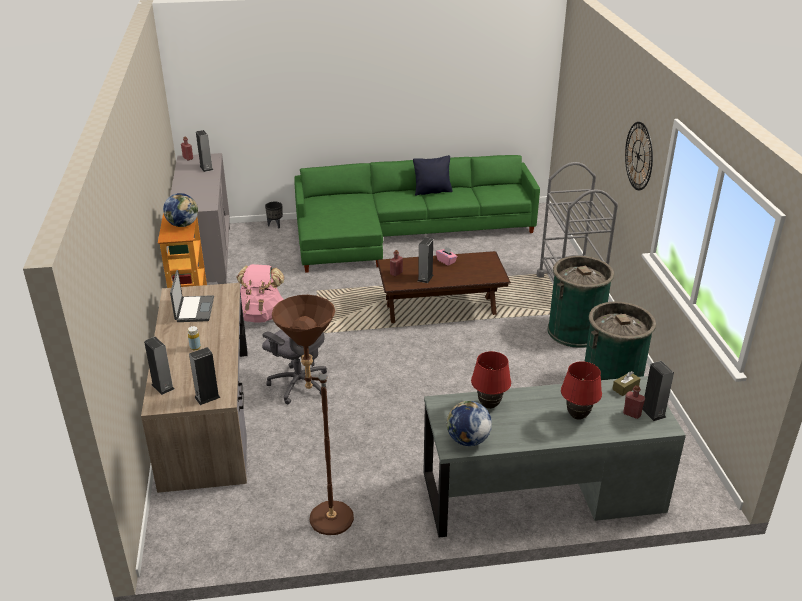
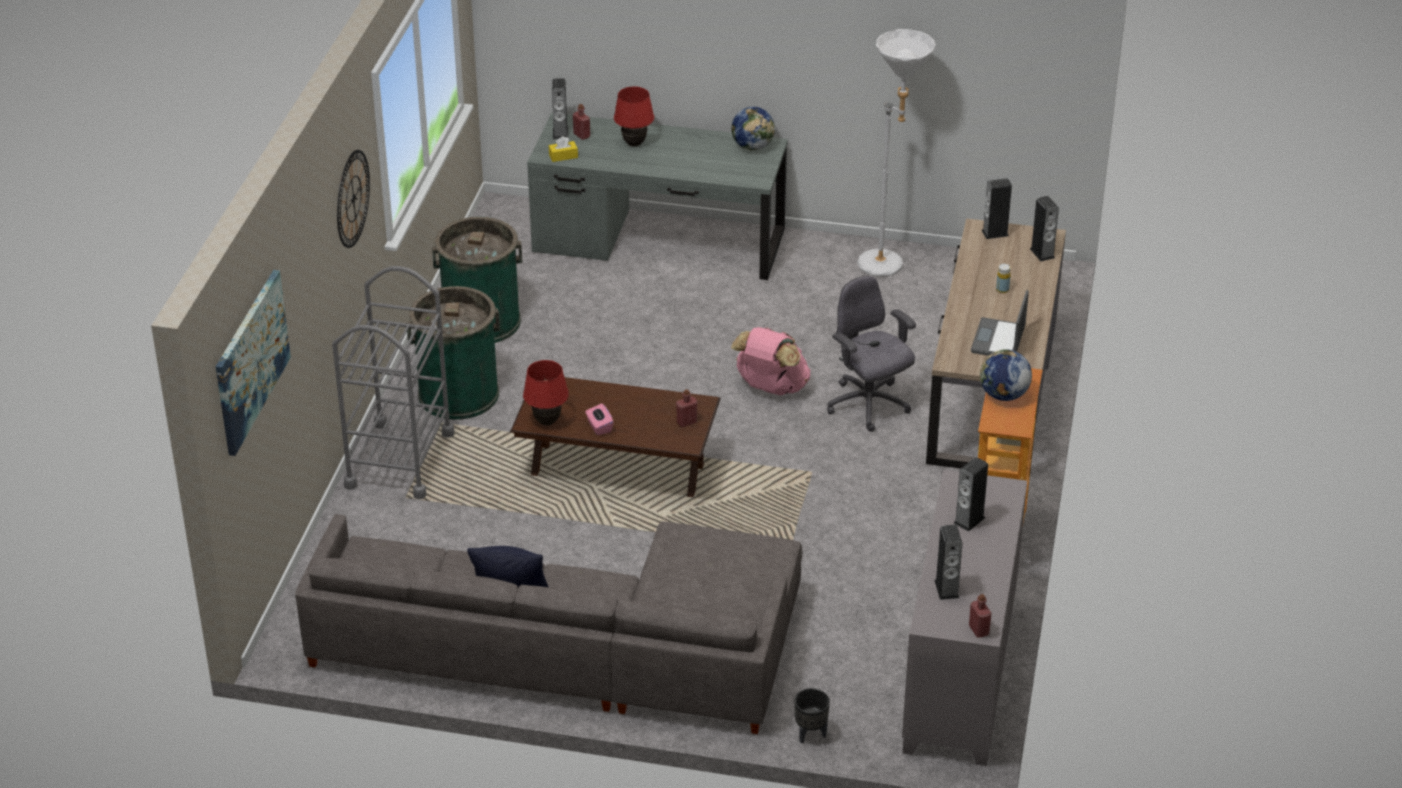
camera: 160 degrees left, 5 degrees up
pink backpack [236,264,284,322] -> pink backpack moved to [731,327,811,395]
brown floor lamp [272,295,354,535] -> white floor lamp [857,29,936,277]
green sofa [295,155,540,273] -> grey sofa [295,514,802,734]
speaker [418,237,433,283] -> speaker moved to [954,457,988,532]
red table lamp [471,351,511,409] -> red table lamp moved to [523,360,569,426]
brown tissue box [612,371,641,396] -> yellow tissue box [549,136,578,162]
none -> picture [216,270,291,456]

